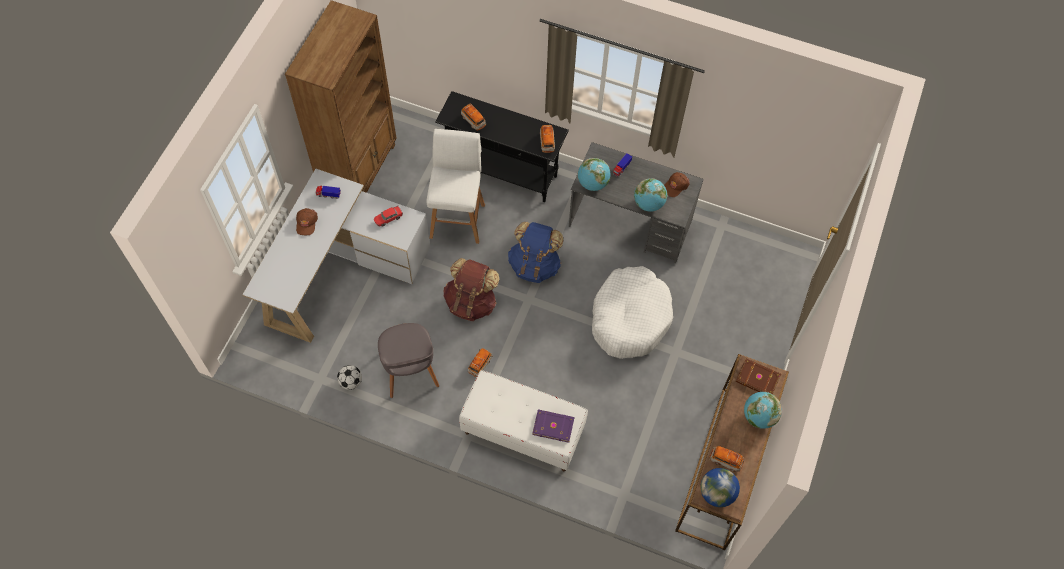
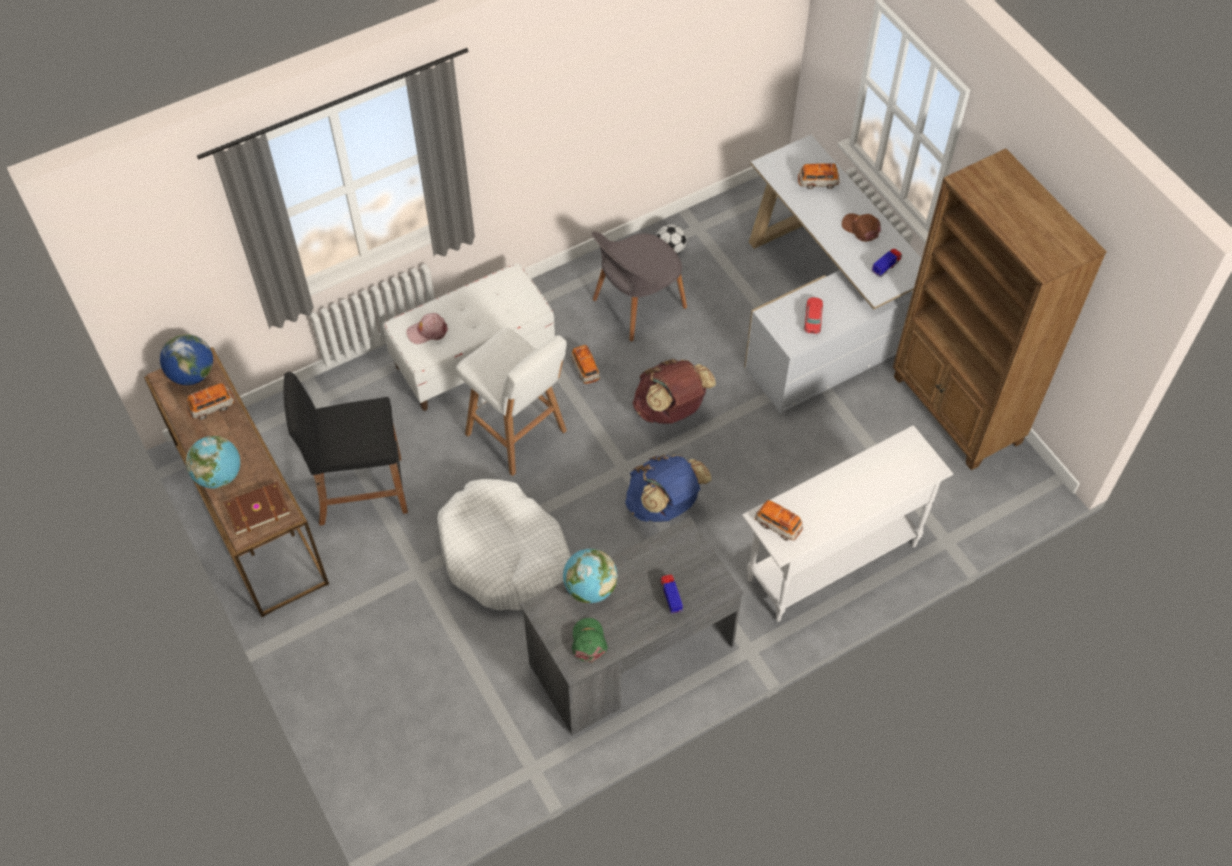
camera: 130 degrees right, 5 degrees down
grey chair [378,323,439,398] -> grey chair turned 60 degrees counterclockwise [592,231,687,342]
white stool [426,129,485,244] -> white stool moved to [456,327,567,476]
black console table [435,91,569,202] -> white console table [742,425,953,622]
toy car [461,104,486,131] -> toy car moved to [798,163,839,189]
purple book [532,409,575,443] -> pink cap [406,313,448,344]
globe [578,158,610,191] -> none
brown cap [664,172,690,197] -> green cap [572,618,608,663]
none -> black stool [284,372,408,526]

